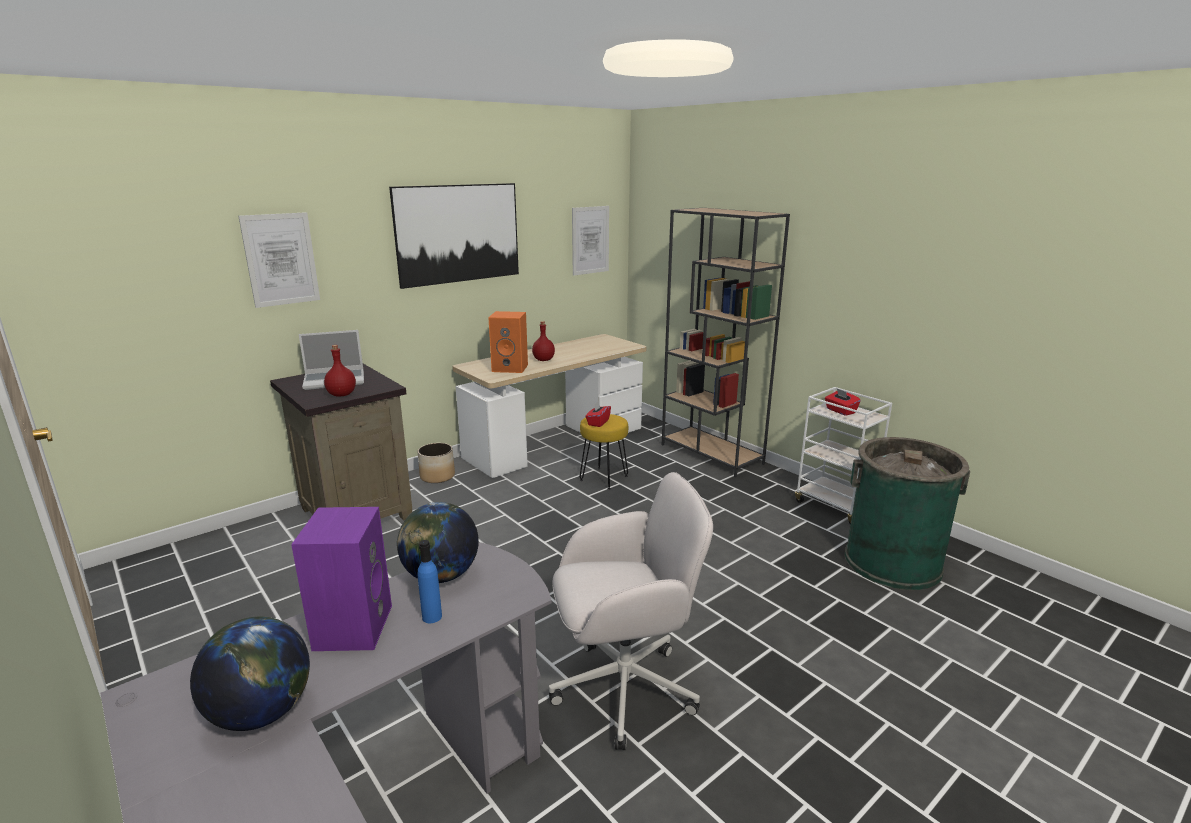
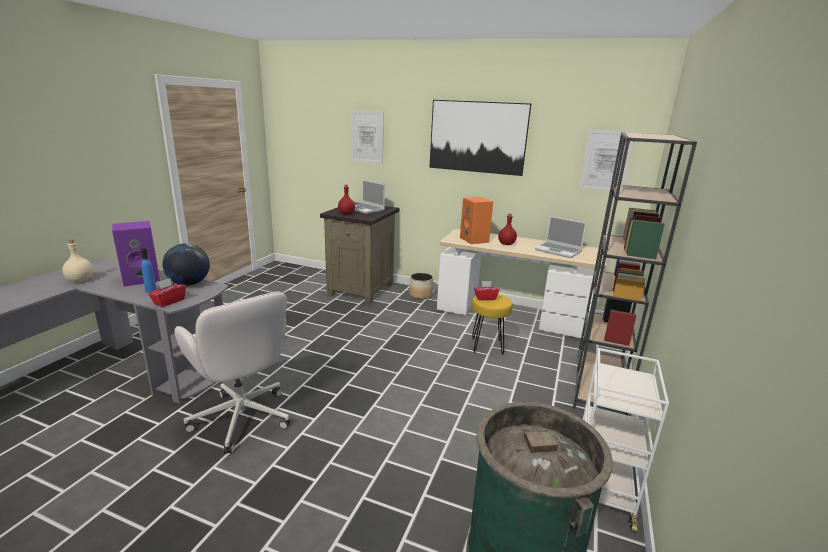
camera: 60 degrees right, 0 degrees up
globe [190,617,310,731] -> beige bottle [62,239,94,282]
red tissue box [825,388,861,416] -> red tissue box moved to [148,278,186,307]
none -> laptop [535,216,587,258]

